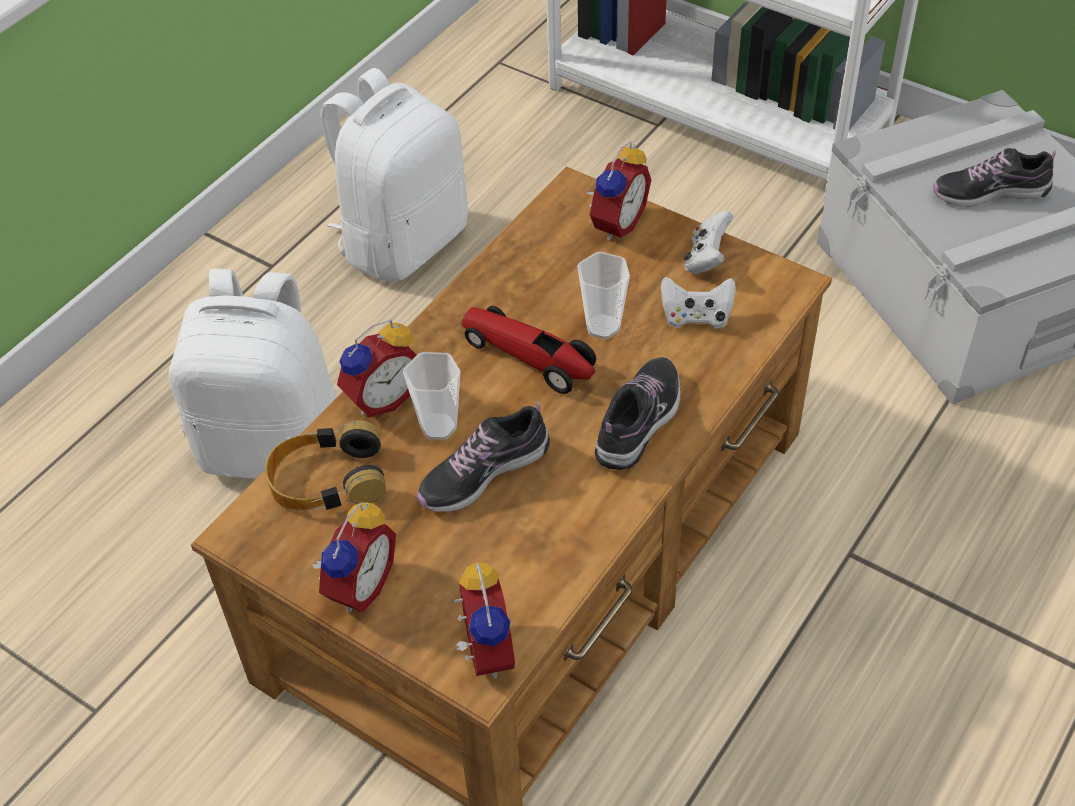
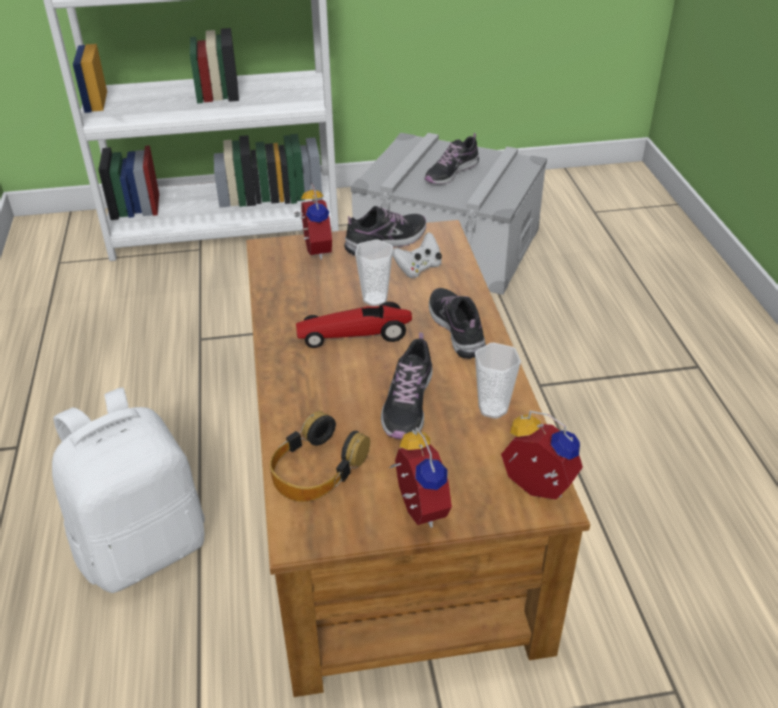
camera: 45 degrees left, 10 degrees down
white backpack [320,68,468,281] -> none
alarm clock [337,319,417,417] -> none
cup [403,352,461,440] -> cup moved to [475,343,521,419]
white game controller [684,210,734,274] -> shoe [344,206,426,255]

